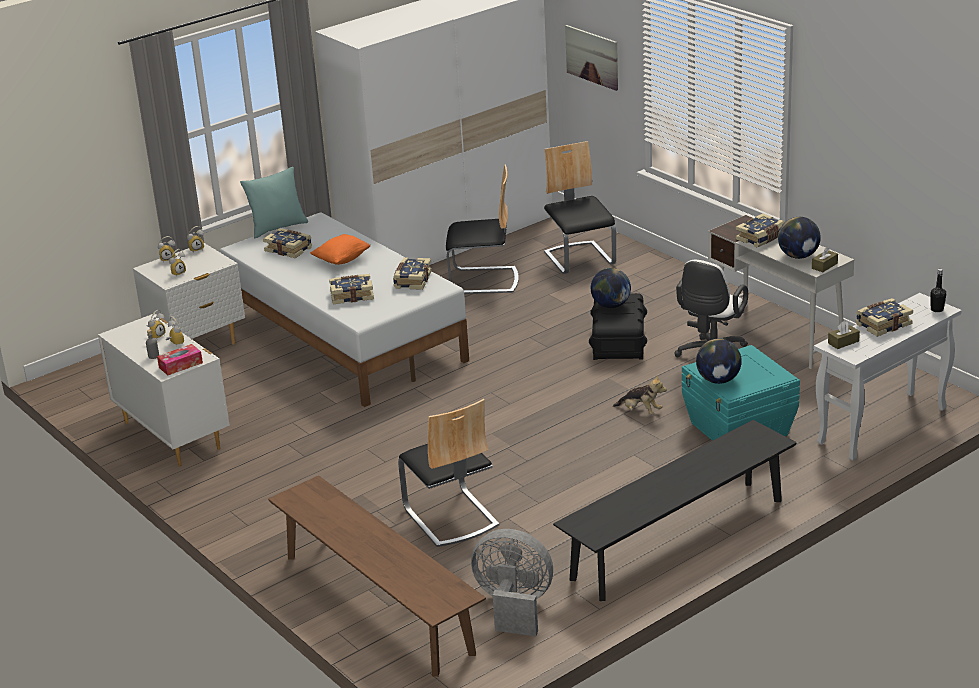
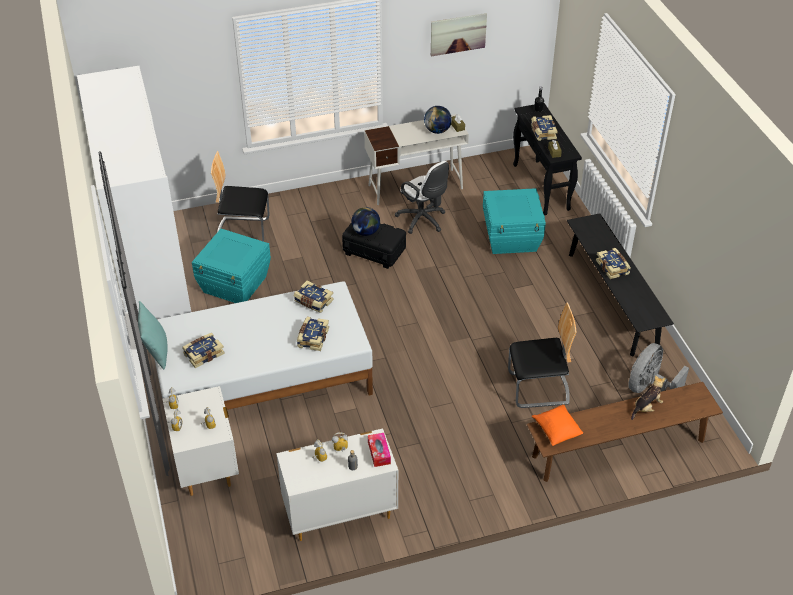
camera: 70 degrees left, 15 degrees up
orange pillow [310,234,371,265] -> orange pillow moved to [532,404,583,446]
chair [446,164,519,294] -> turquoise storage box [192,229,271,303]
picture [565,25,618,91] -> picture moved to [431,13,487,56]
plush toy [613,374,667,415] -> plush toy moved to [631,375,666,420]
globe [696,339,742,384] -> none
book [736,213,785,247] -> book moved to [596,248,631,279]
white console table [814,293,962,461] -> black console table [513,103,582,215]

